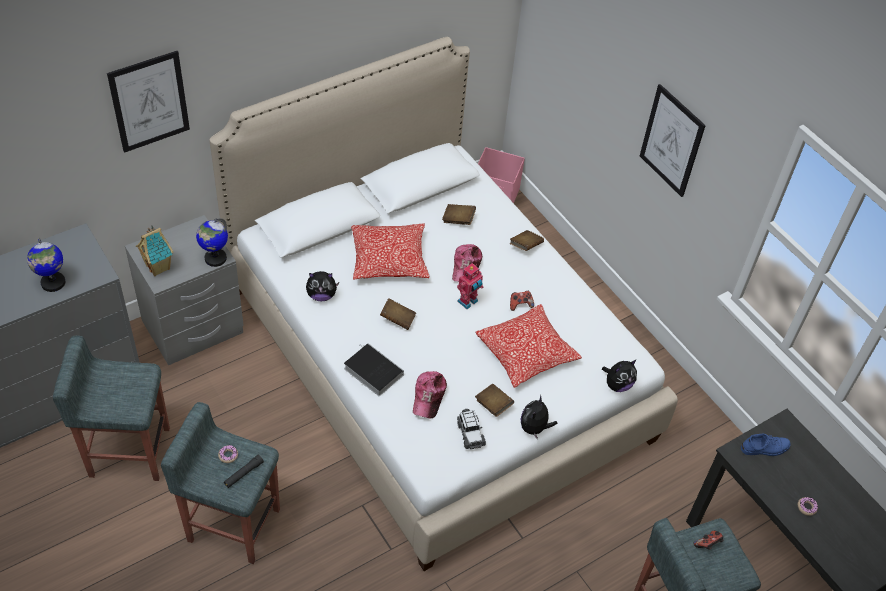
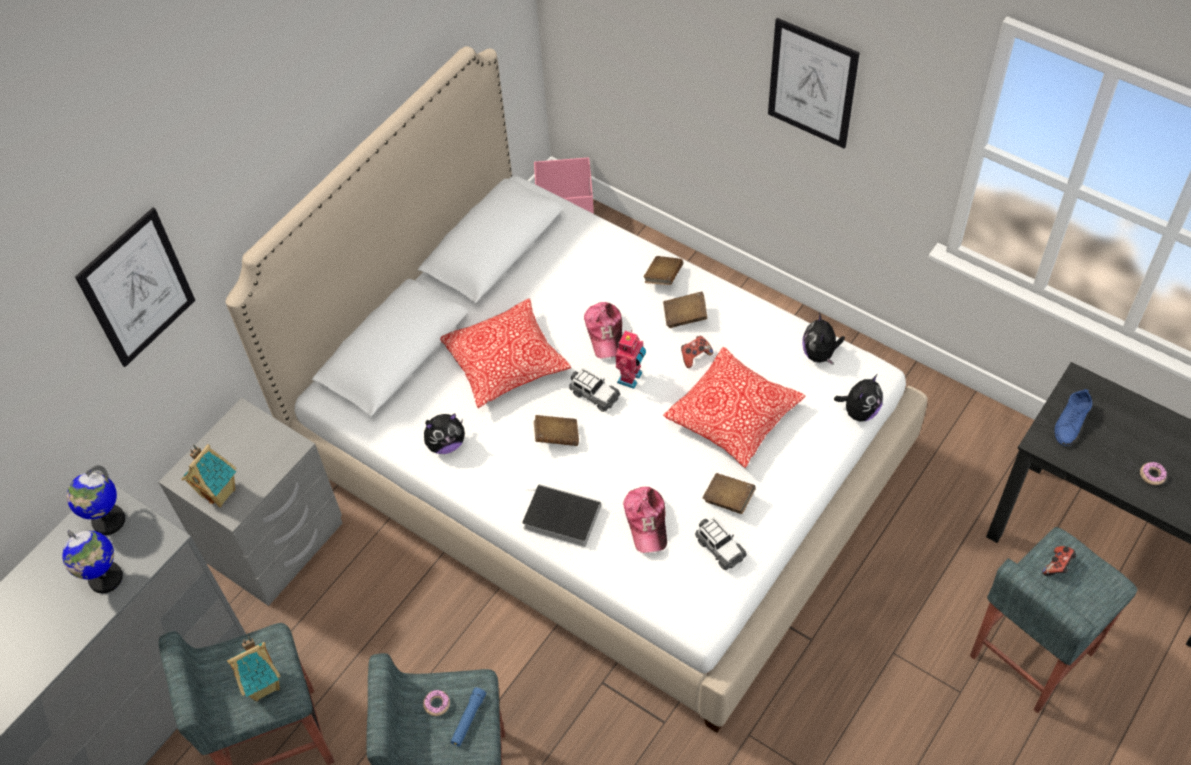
camera: 15 degrees left, 5 degrees up
globe [196,218,228,267] -> globe moved to [67,465,125,535]
black flashlight [224,455,264,488] -> blue flashlight [450,687,486,747]
brown book [442,204,476,225] -> brown book moved to [663,291,707,328]
plush toy [521,395,557,440] -> plush toy moved to [802,312,845,365]
blue shoe [741,434,791,456] -> blue shoe turned 150 degrees clockwise [1055,389,1092,446]
none -> toy house [227,636,281,701]
none -> toy car [569,368,620,412]

